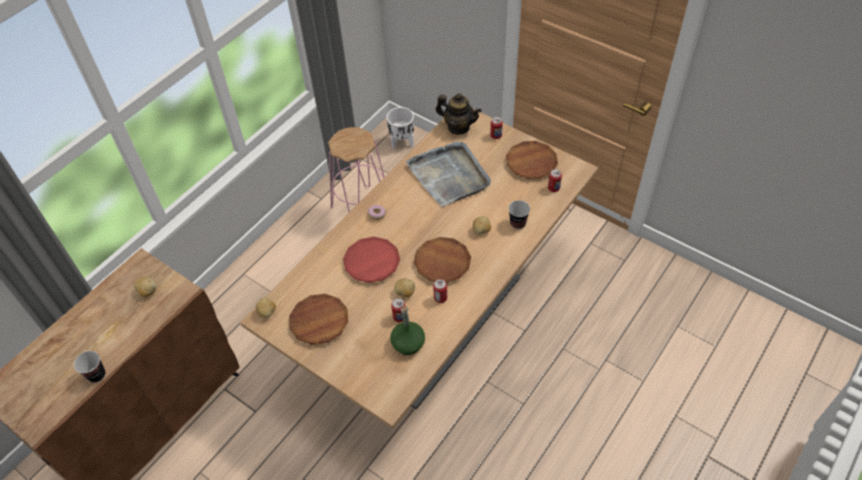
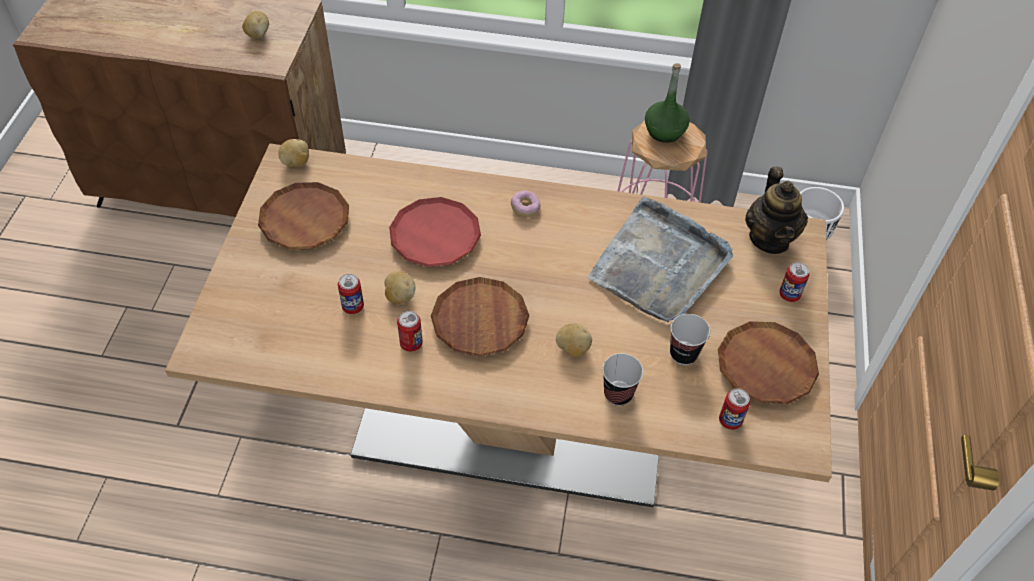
camera: 60 degrees right, 0 degrees up
cup [74,351,106,383] -> cup moved to [670,314,710,365]
green bottle [390,306,425,355] -> green bottle moved to [645,63,690,143]

